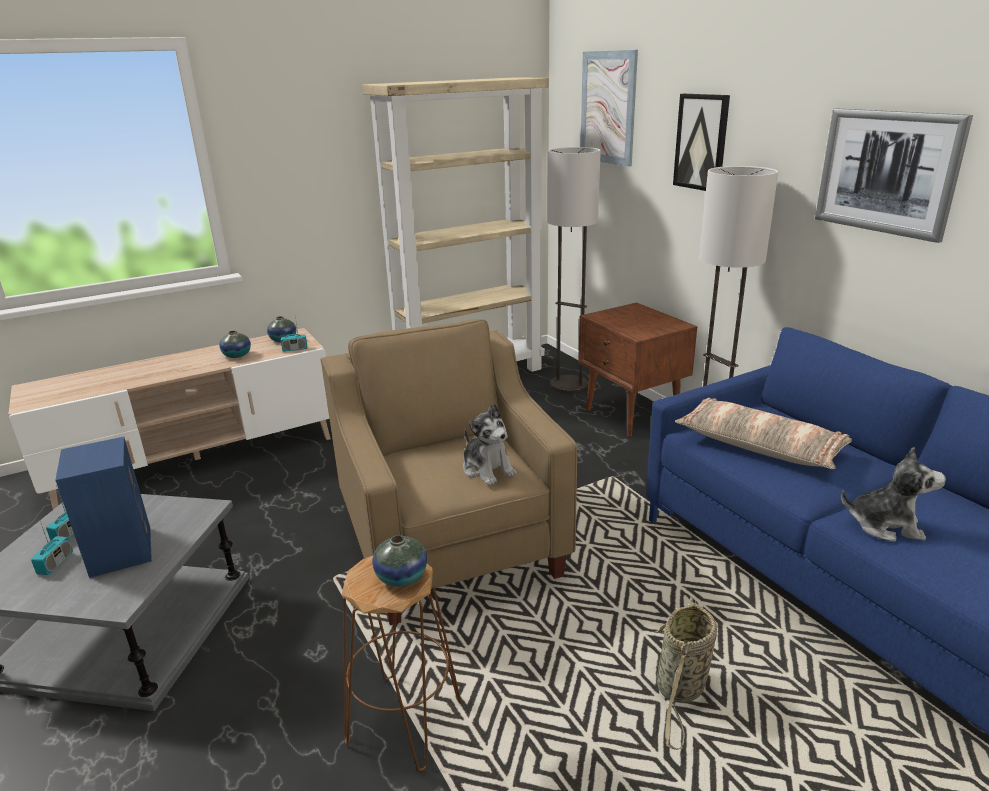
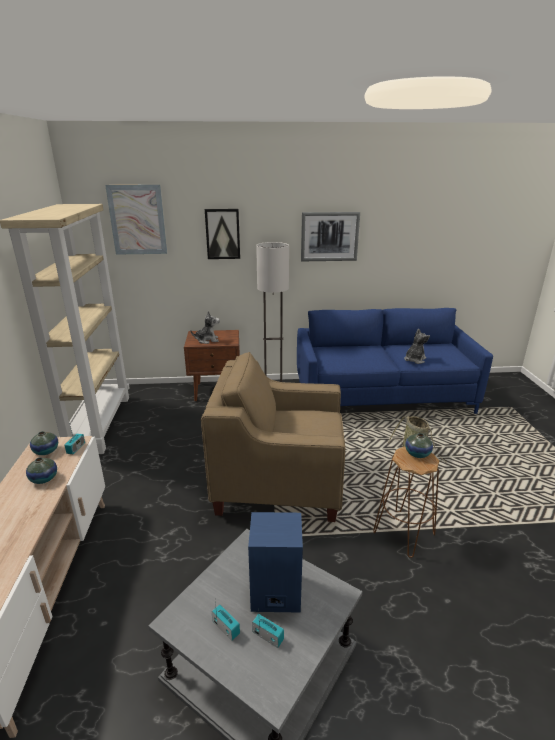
camera: 65 degrees left, 0 degrees up
plush toy [463,403,516,486] -> plush toy moved to [190,311,220,344]
floor lamp [547,147,601,394] -> none
pillow [675,398,852,469] -> none

